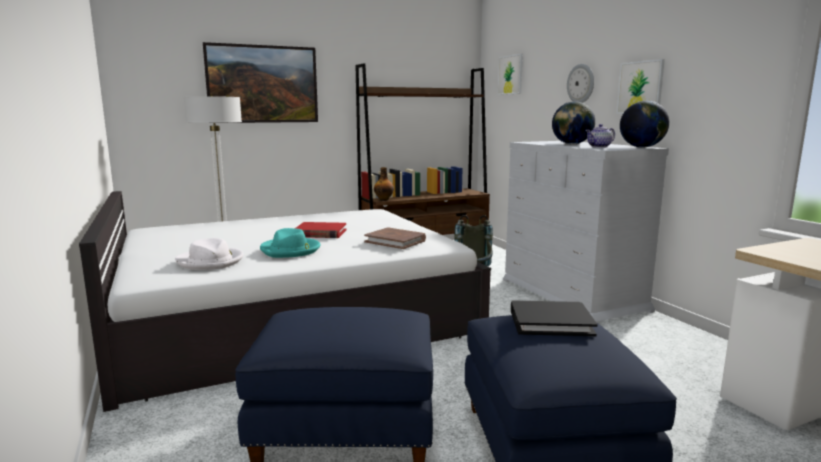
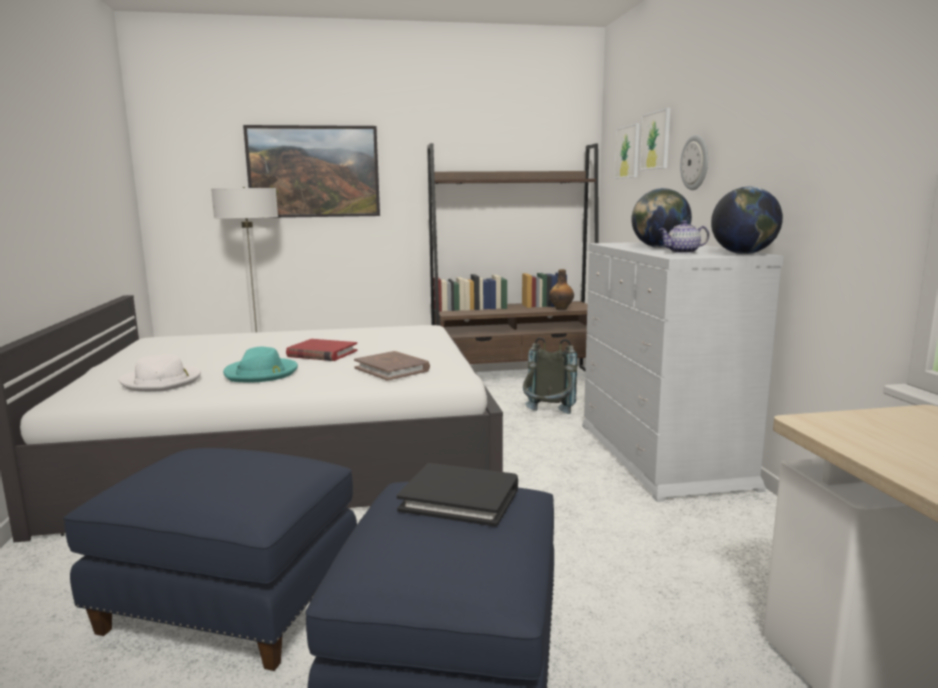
camera: 15 degrees right, 0 degrees up
bottle [374,167,394,201] -> bottle moved to [549,269,574,310]
picture [617,59,665,114] -> picture moved to [640,108,670,170]

